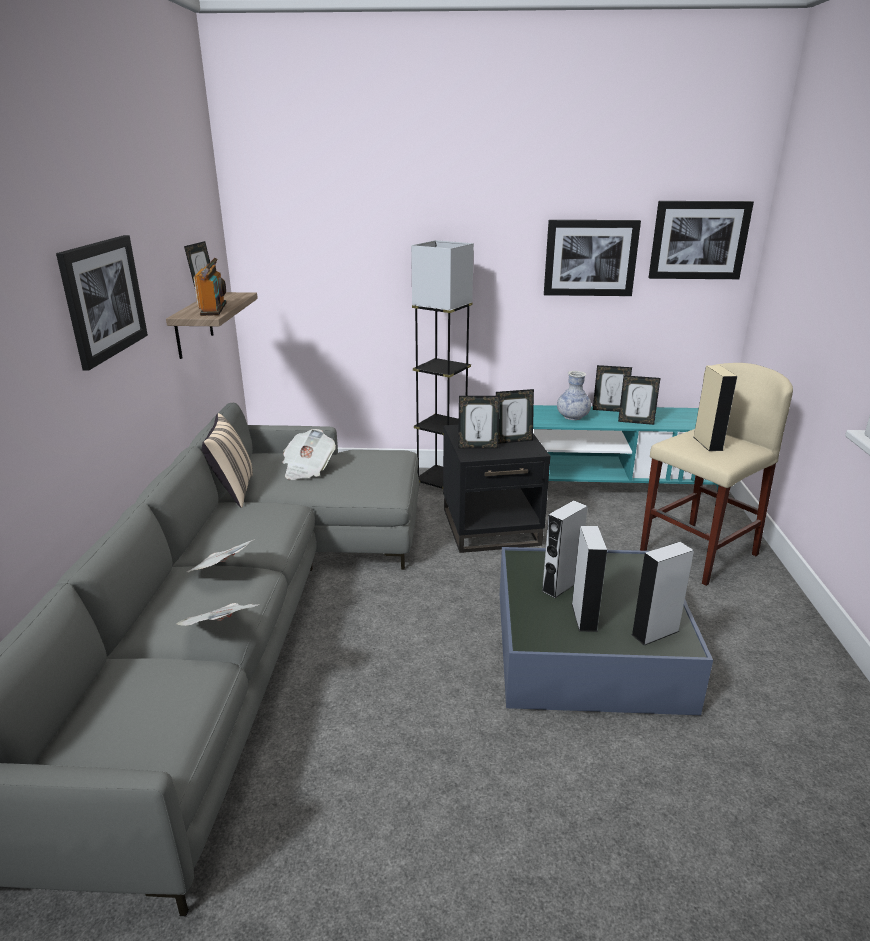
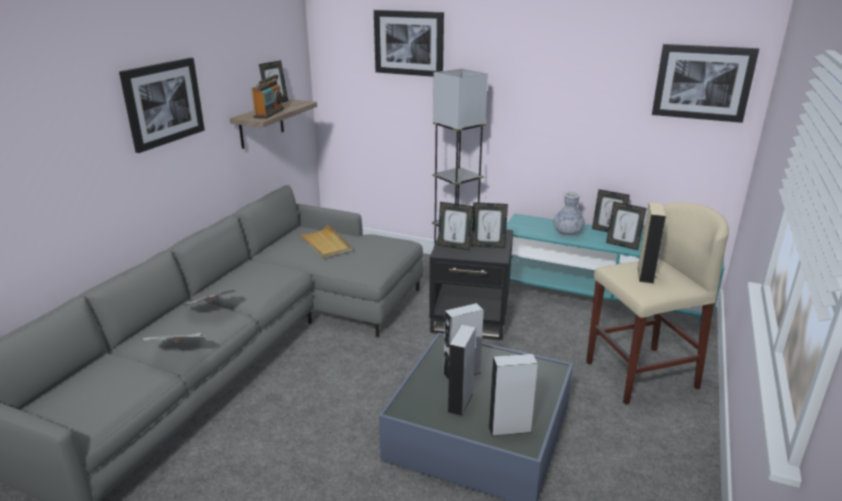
camera: 20 degrees right, 0 degrees up
beige pillow [202,413,253,508] -> none
newspaper [282,429,336,480] -> beige tray [297,225,352,259]
picture [544,220,641,296] -> picture moved to [374,10,444,77]

